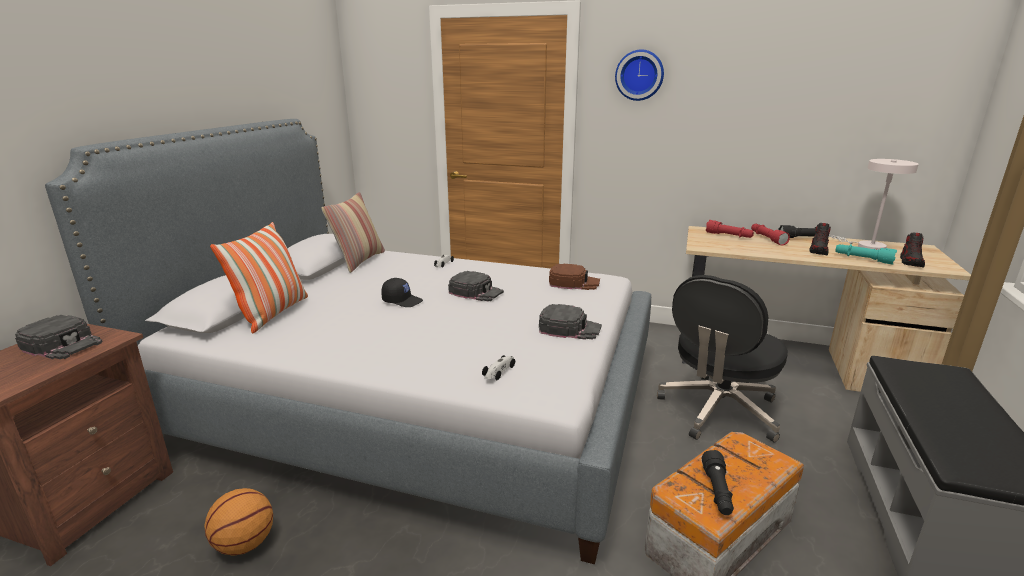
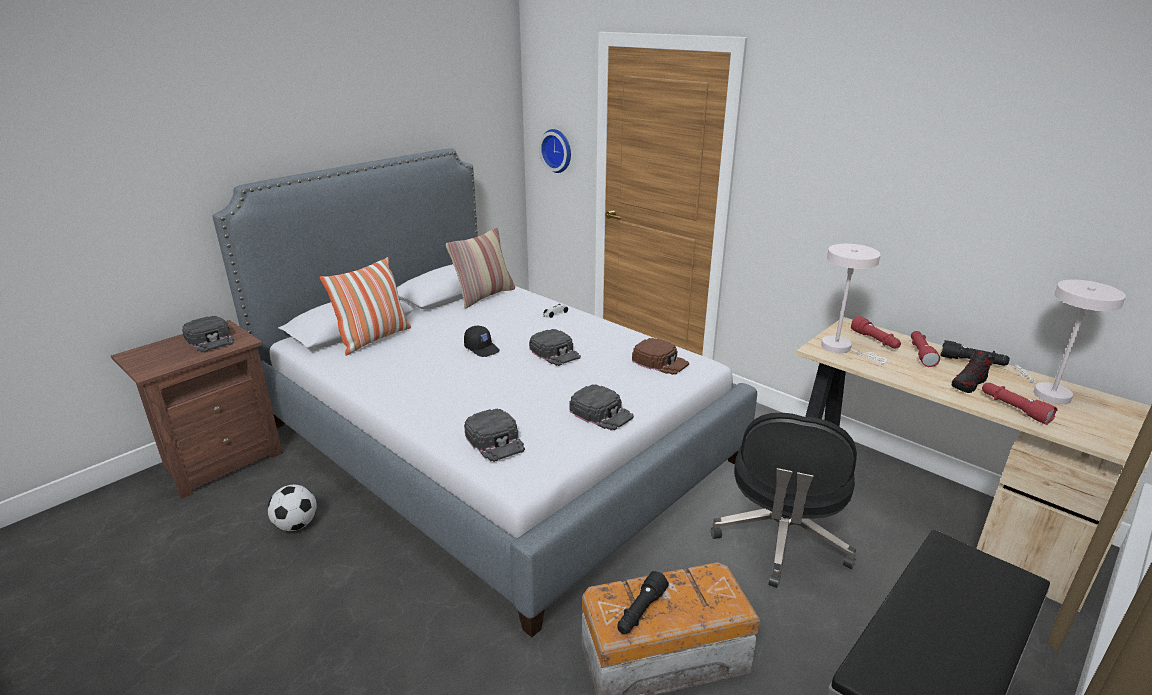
camera: 25 degrees right, 5 degrees up
basketball [204,488,273,556] -> football [268,485,317,531]
toy car [482,355,515,380] -> black cap [464,408,525,462]
wall clock [615,49,664,101] -> wall clock moved to [539,129,571,173]
black office chair [657,275,788,443] -> black office chair turned 45 degrees counterclockwise [711,413,857,588]
turquoise flashlight [835,244,897,264] -> red flashlight [982,383,1058,425]
shoe [900,233,925,267] -> none
none -> white table lamp [821,244,887,364]

